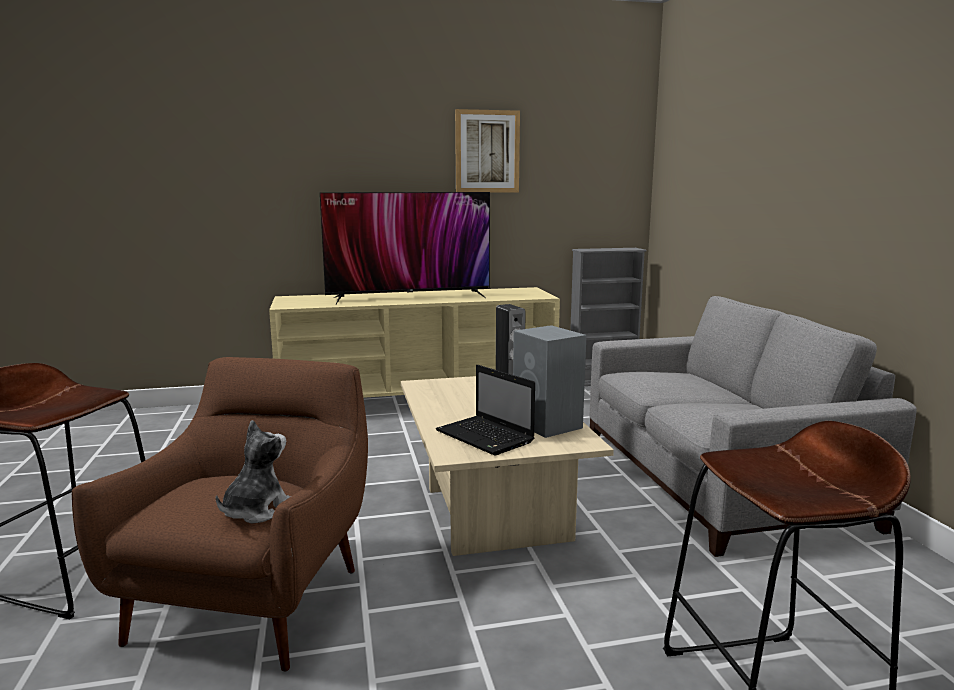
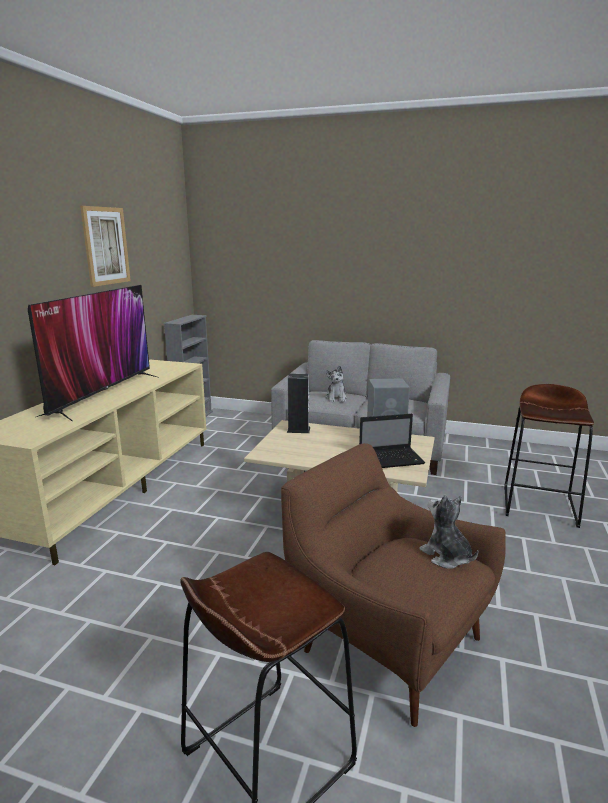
camera: 60 degrees left, 5 degrees up
none -> plush toy [325,365,347,402]

